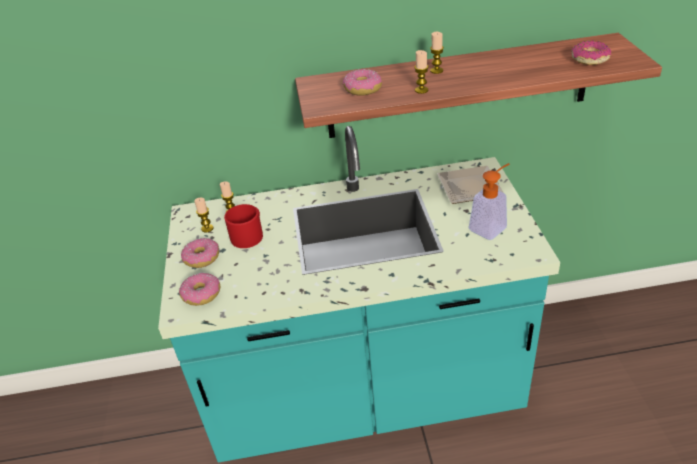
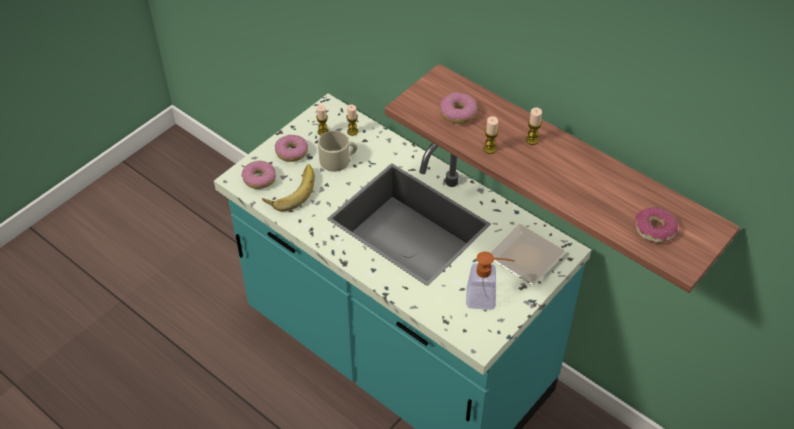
camera: 45 degrees right, 10 degrees up
red mug [224,204,263,248] -> beige mug [318,131,357,172]
none -> banana [262,164,315,211]

